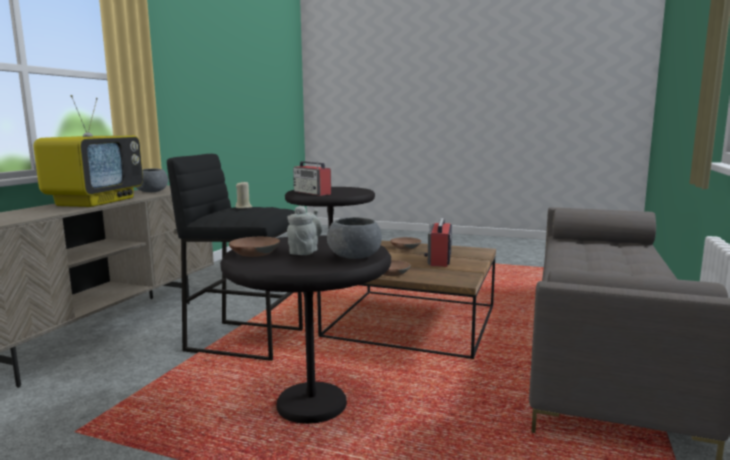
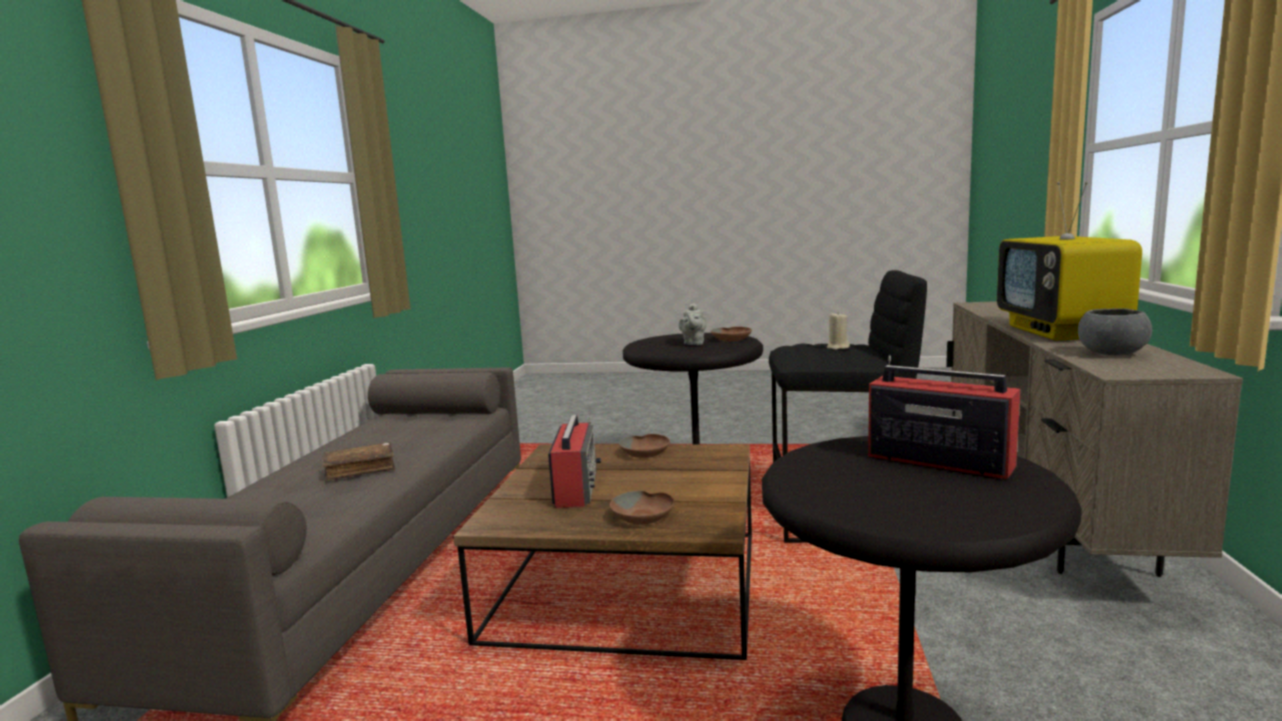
camera: 170 degrees right, 0 degrees up
grey bowl [327,217,382,259] -> none
none -> brown book [323,442,395,481]

